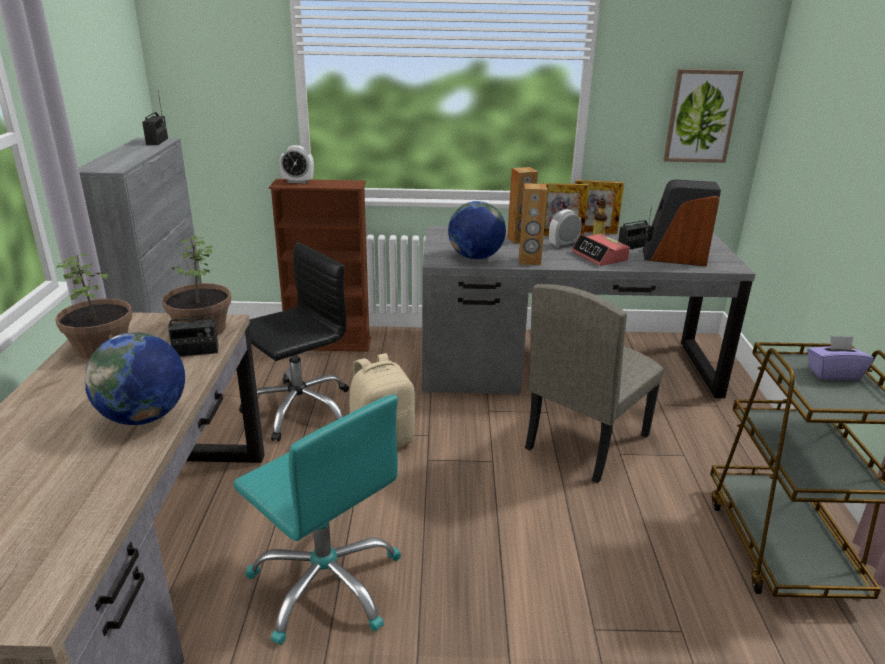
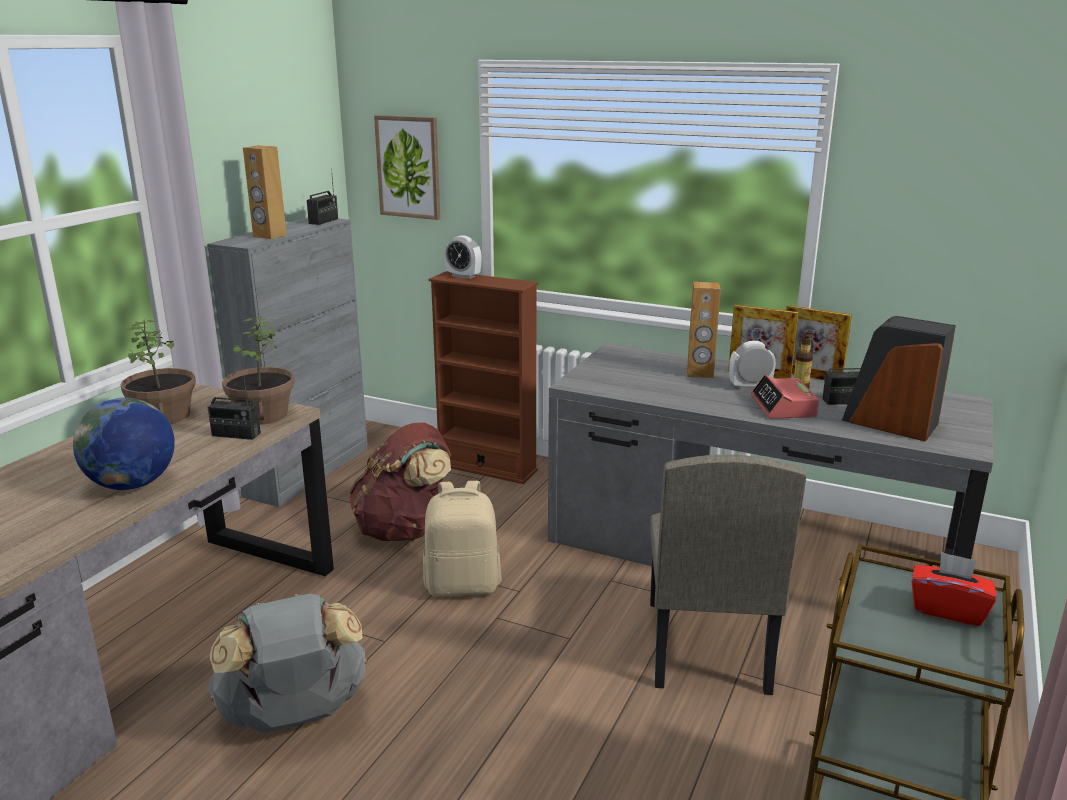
camera: 25 degrees right, 5 degrees down
turquoise office chair [233,395,401,645] -> grey backpack [208,594,367,733]
black office chair [239,242,349,442] -> brown backpack [349,422,451,541]
globe [448,201,506,259] -> none
brown speaker [519,183,548,265] -> brown speaker moved to [243,145,287,239]
beige chair [525,284,664,483] -> beige chair turned 60 degrees counterclockwise [650,454,807,695]
picture [663,69,743,163] -> picture moved to [374,115,440,220]
purple tissue box [807,335,874,380] -> red tissue box [912,552,997,626]

